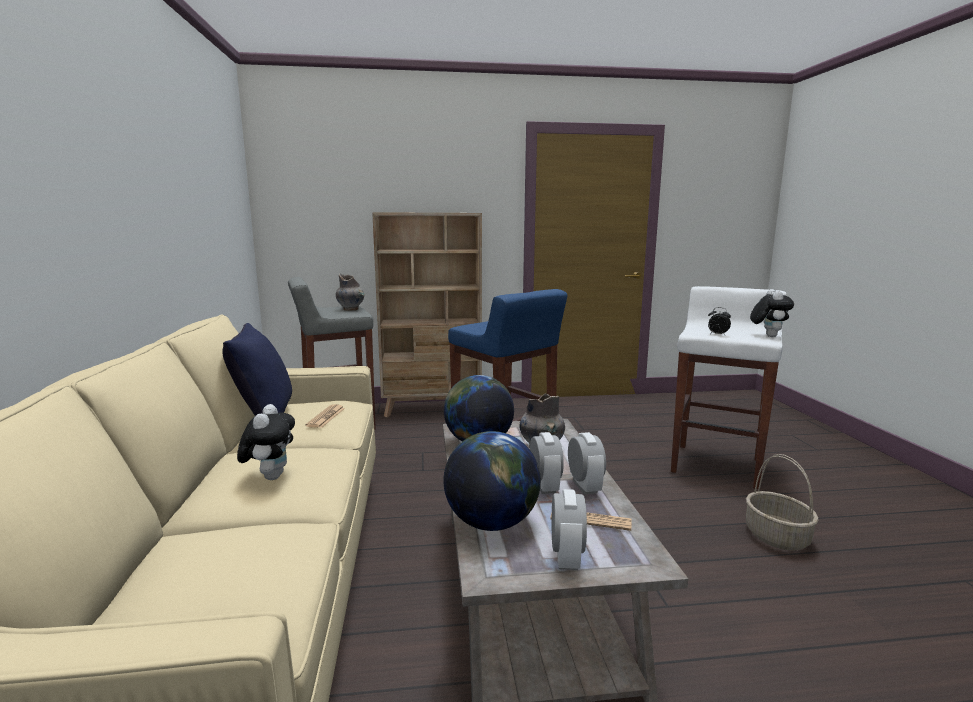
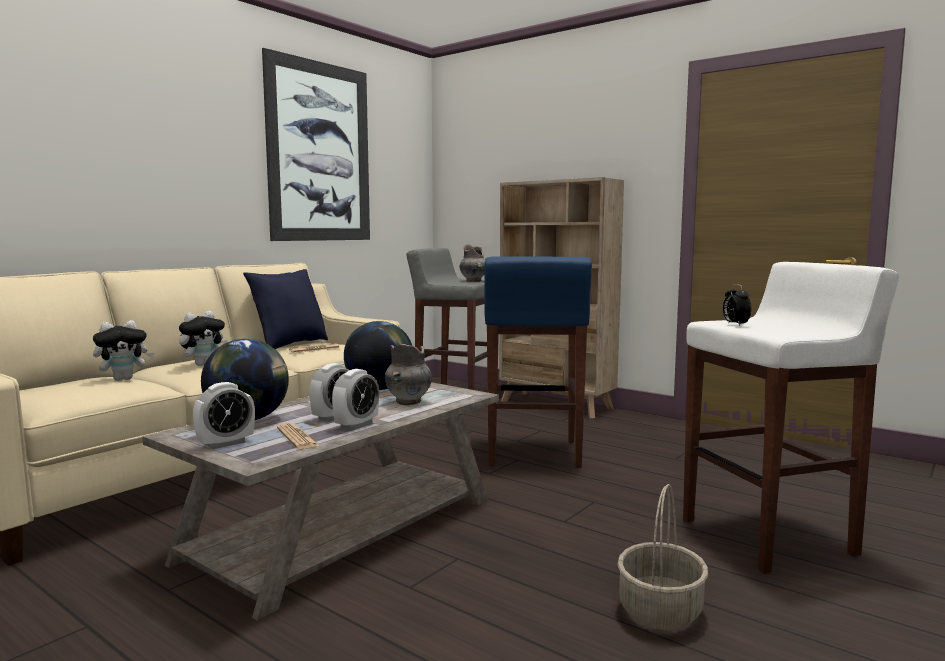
camera: 45 degrees right, 5 degrees down
plush toy [750,289,794,337] -> plush toy moved to [93,320,154,381]
none -> picture [262,48,370,241]

